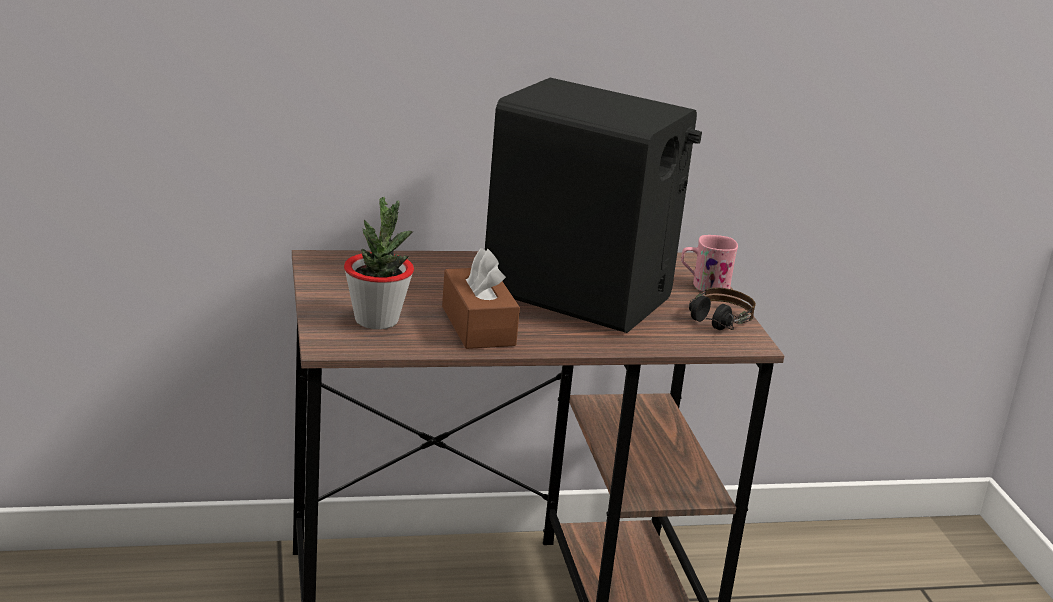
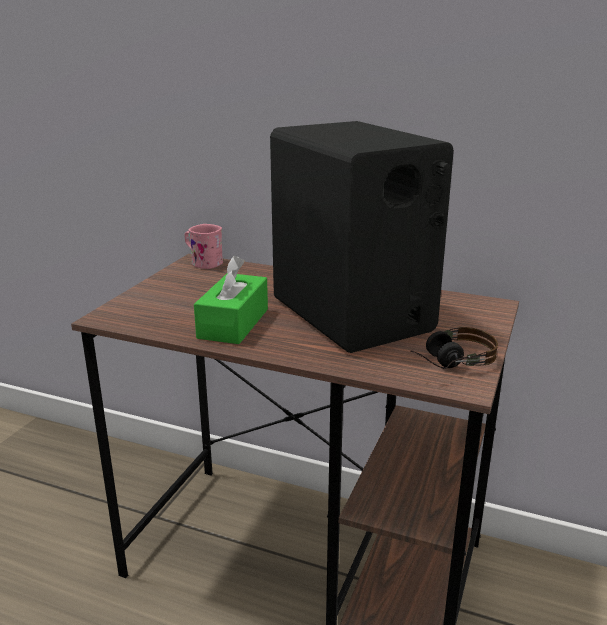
camera: 35 degrees right, 0 degrees up
potted plant [344,197,414,329] -> none
brown tissue box [442,248,520,349] -> green tissue box [194,256,268,344]
pink mug [681,235,738,292] -> pink mug moved to [185,224,223,269]

